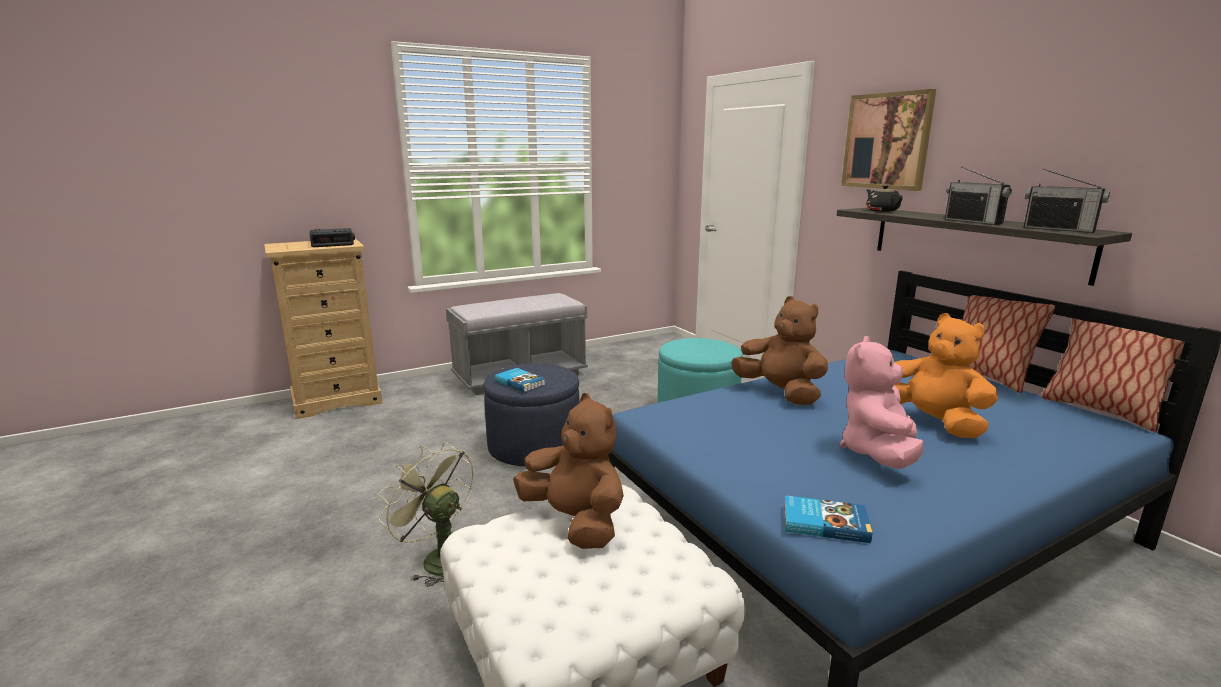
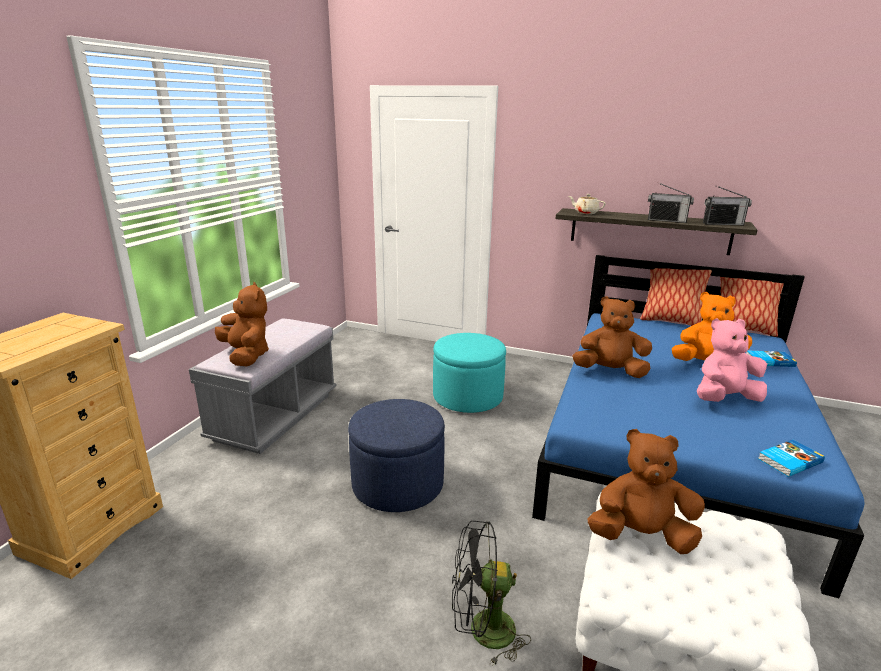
camera: 40 degrees left, 5 degrees up
alarm clock [309,228,355,247] -> none
green fan [378,443,473,587] -> black fan [452,521,531,666]
book [495,368,546,393] -> book moved to [746,351,797,367]
pink plush toy [840,336,924,469] -> pink plush toy turned 90 degrees clockwise [697,318,767,402]
picture [841,89,936,191] -> none
black teapot [866,185,903,212] -> beige teapot [569,194,606,214]
none -> brown plush toy [215,282,269,366]

